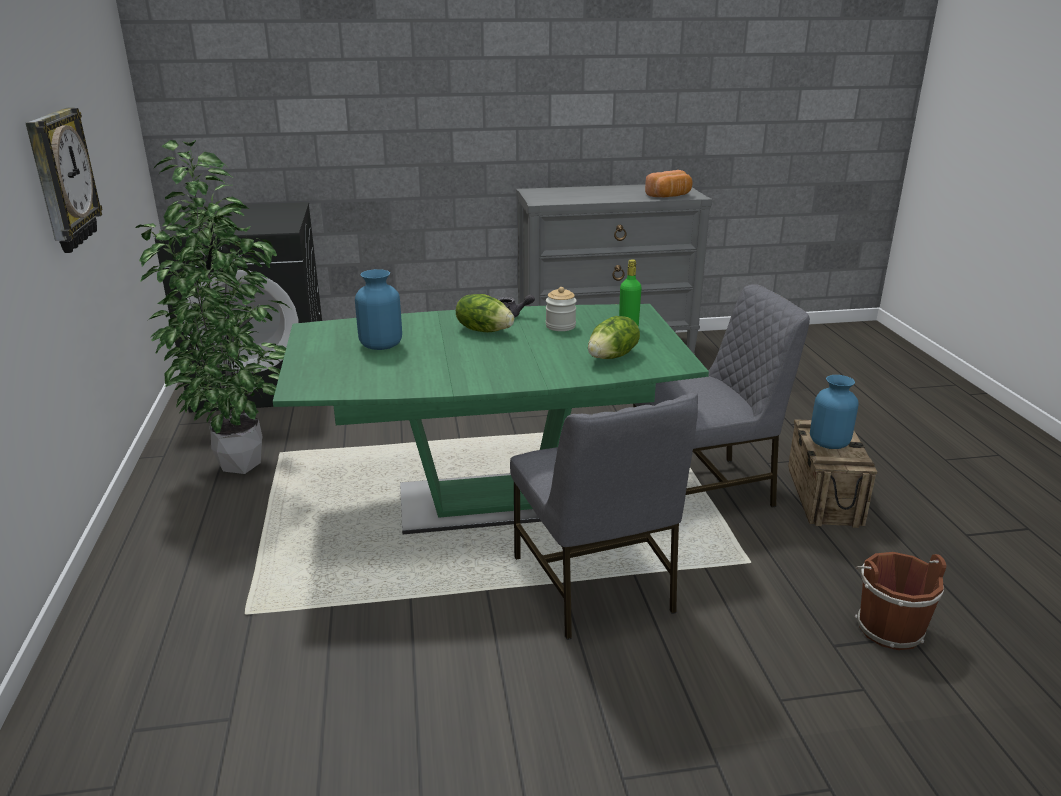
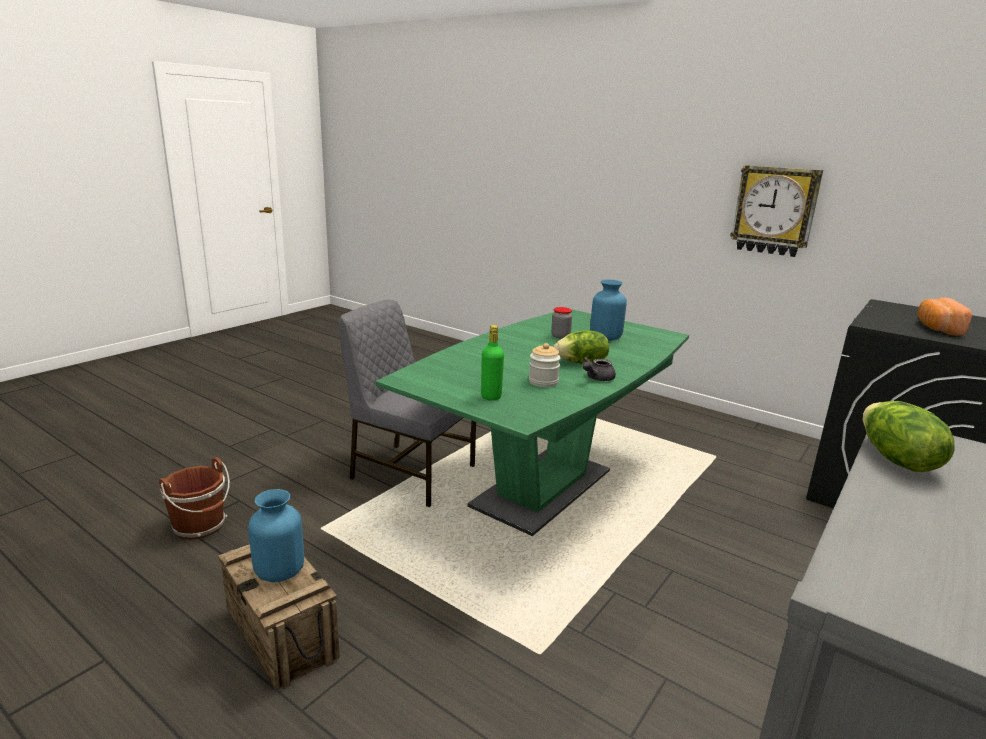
camera: 135 degrees right, 5 degrees down
potted plant [135,140,291,474] -> none
lettuce [588,316,640,359] -> lettuce moved to [863,401,955,472]
grey chair [633,284,810,508] -> none
bread [645,170,692,198] -> bread moved to [917,297,972,336]
none -> jar [551,307,572,339]

